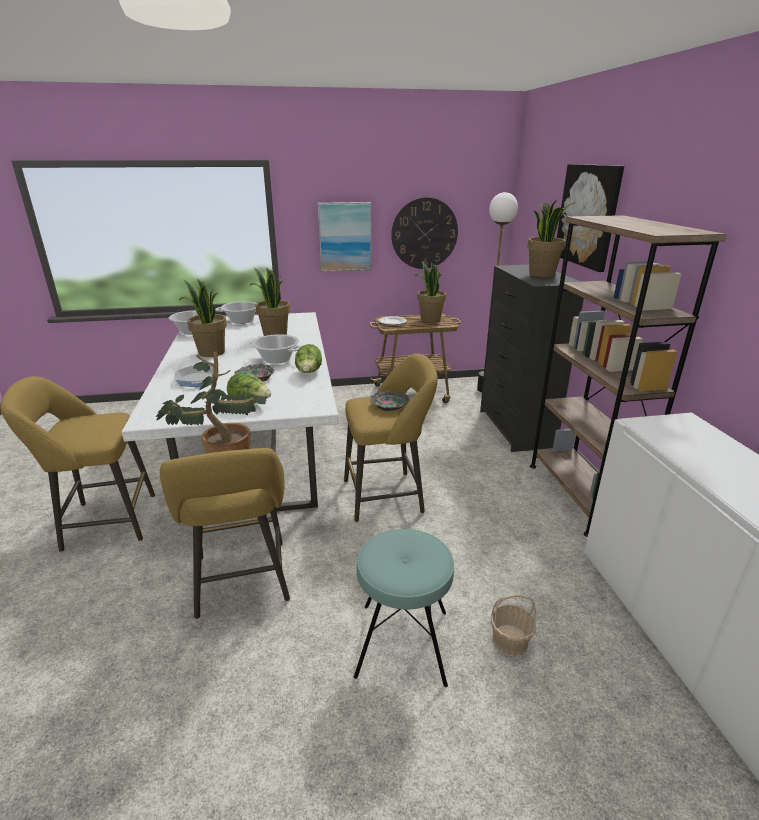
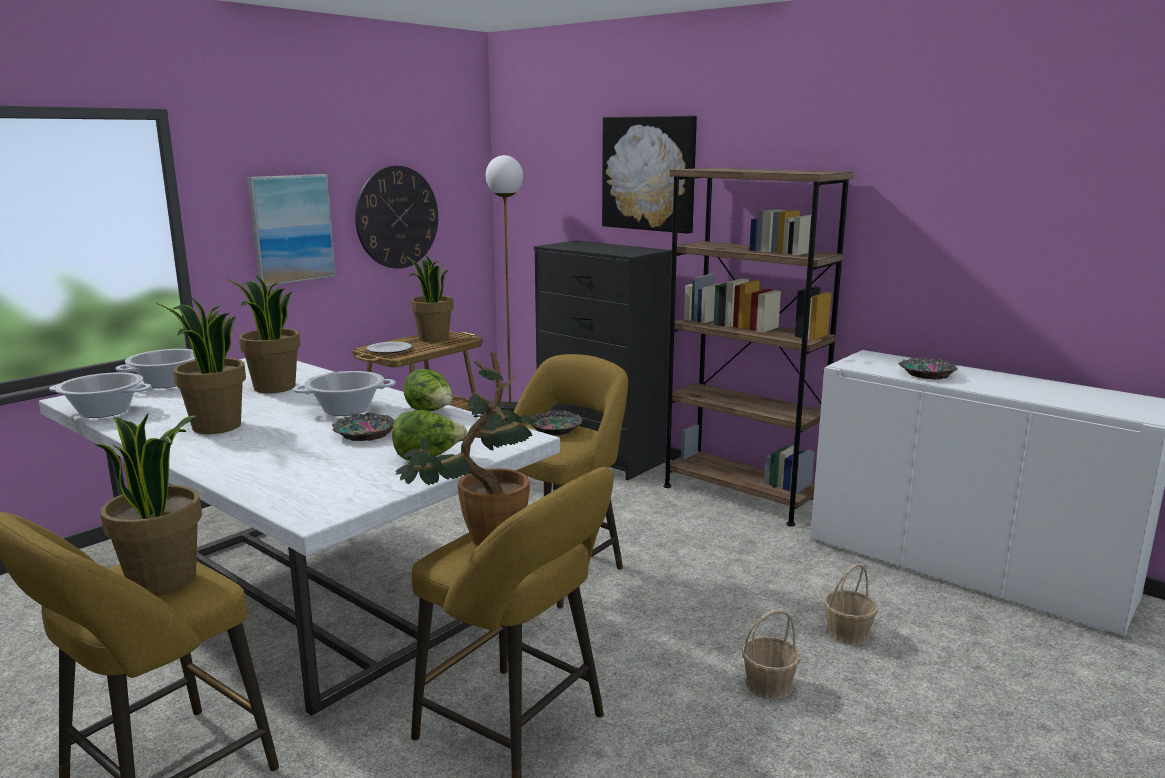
camera: 40 degrees left, 10 degrees down
frying pan [174,364,219,387] -> none
turquoise stool [354,529,454,687] -> basket [742,609,801,700]
potted plant [527,199,575,278] -> potted plant moved to [95,414,202,596]
none -> bowl [898,357,958,379]

